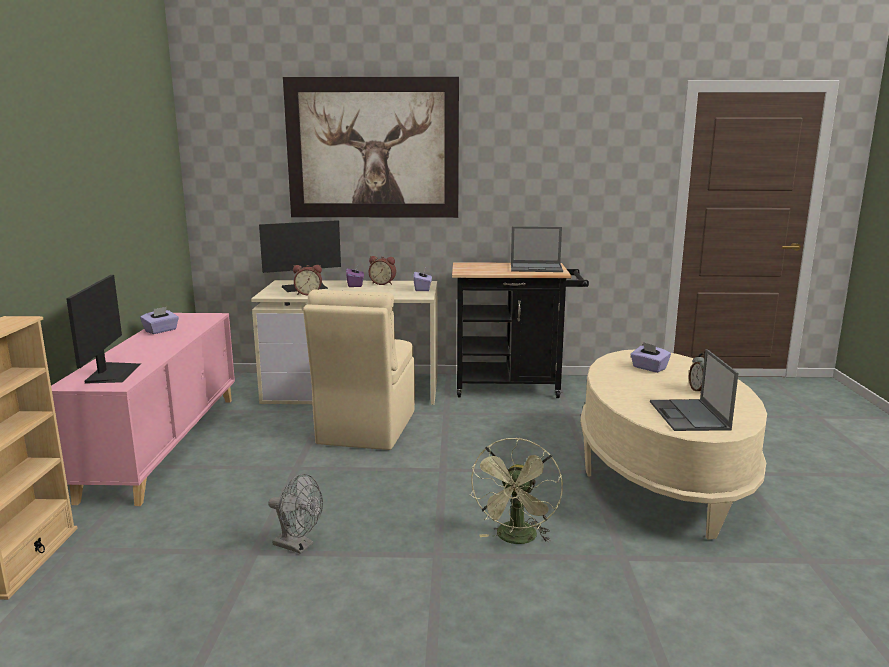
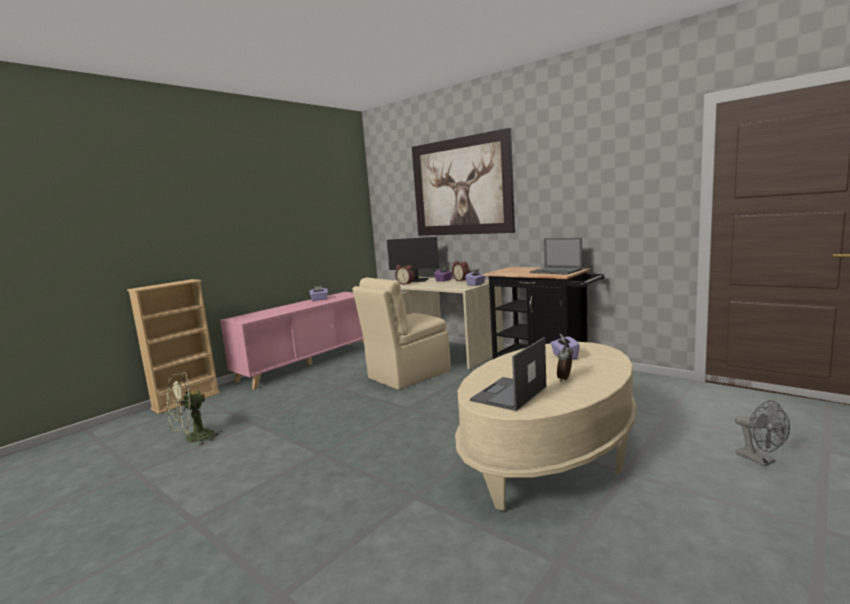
camera: 40 degrees right, 5 degrees down
monitor [66,275,141,384] -> none
grey fan [268,474,323,554] -> grey fan moved to [735,400,790,466]
green fan [470,438,563,544] -> green fan moved to [167,372,223,445]

